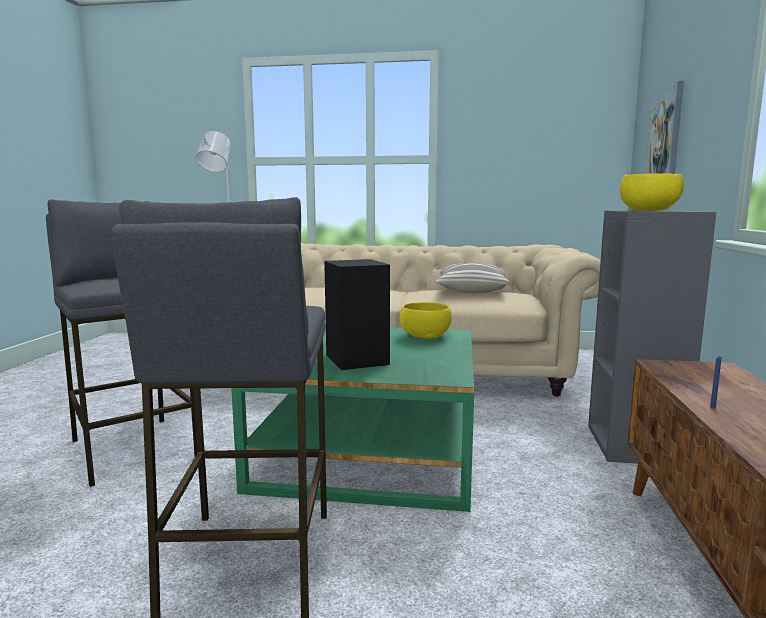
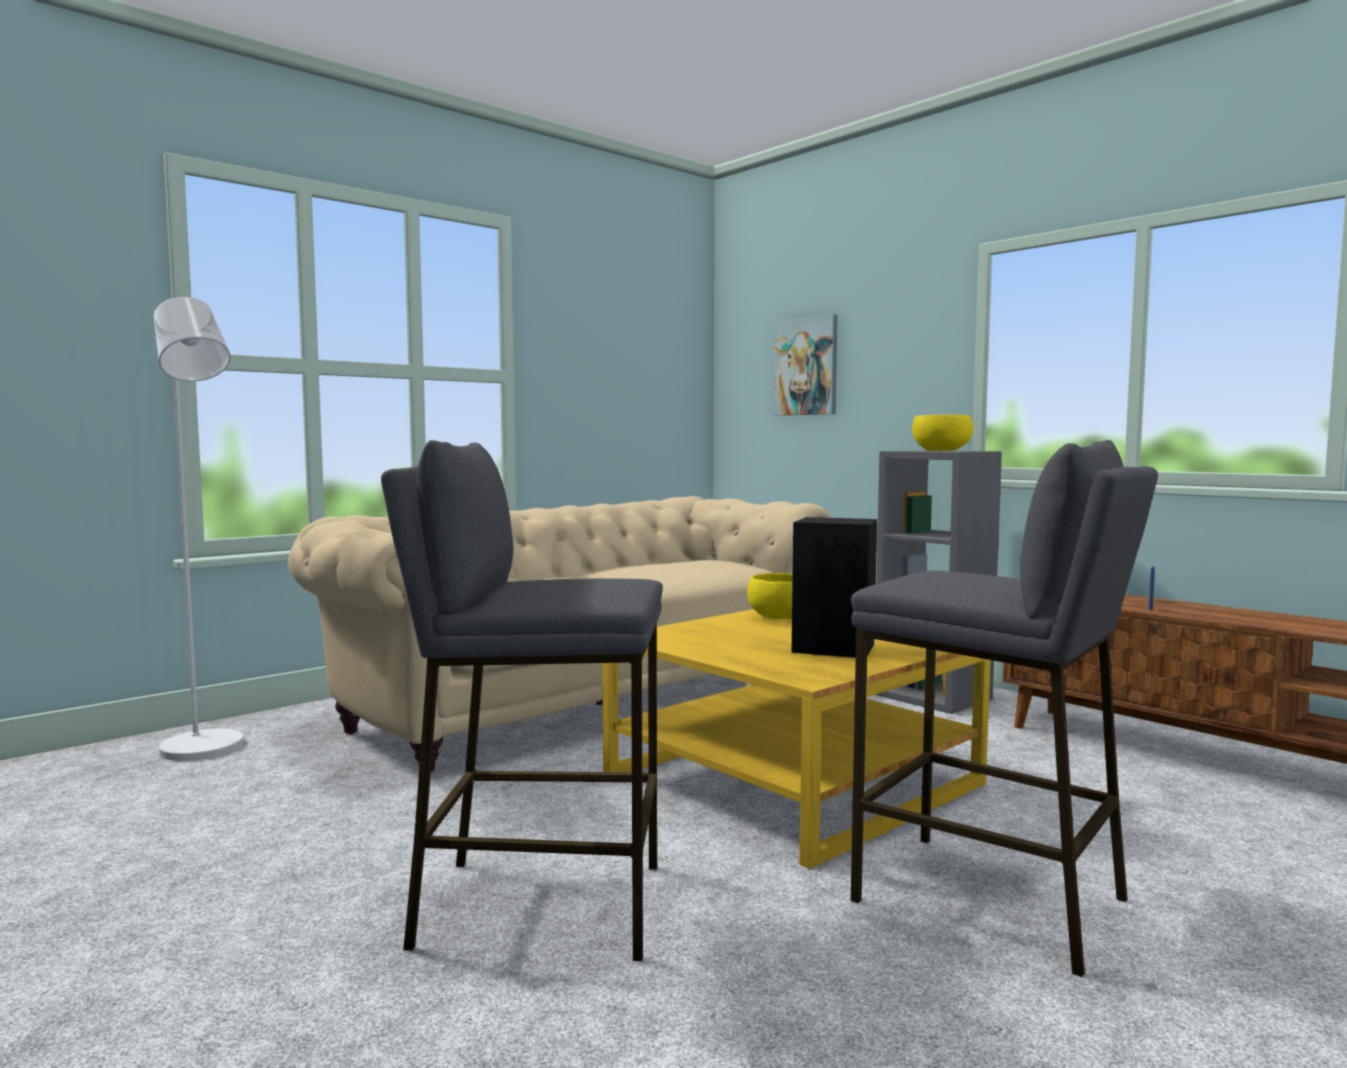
camera: 50 degrees left, 5 degrees down
green coffee table [231,325,474,512] -> yellow coffee table [602,609,990,869]
pillow [435,263,510,293] -> none

